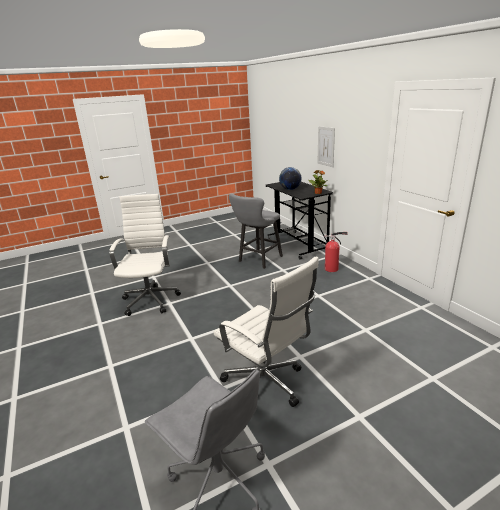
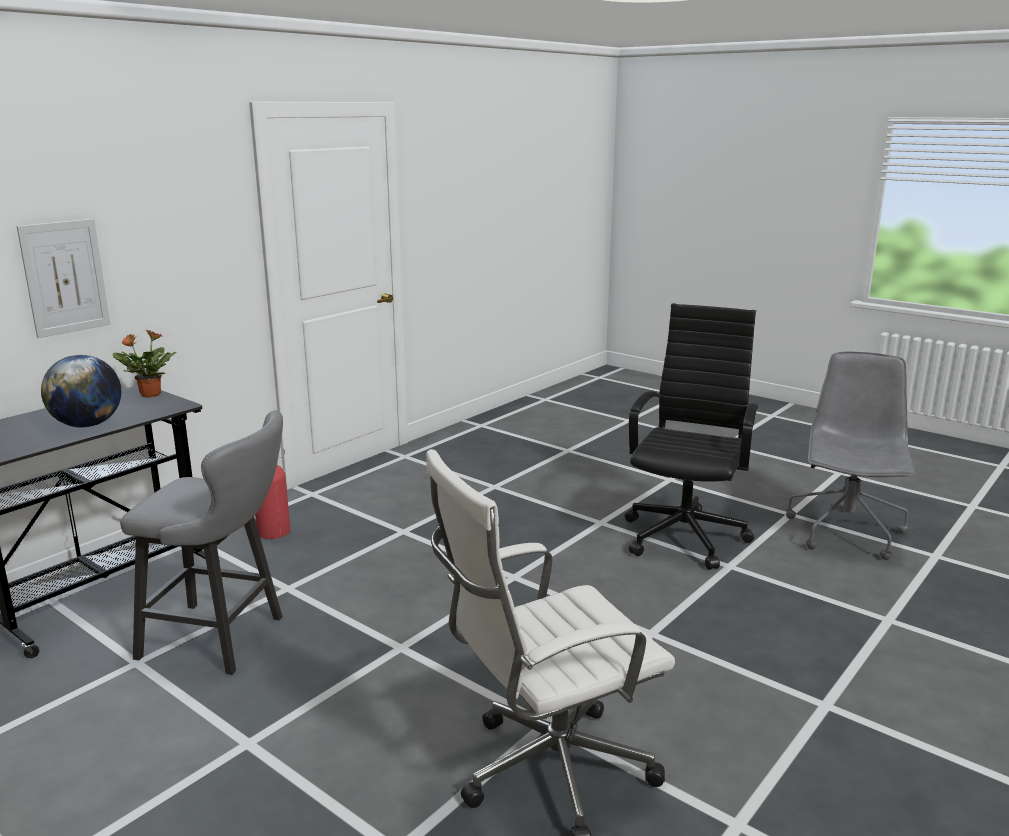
camera: 115 degrees left, 5 degrees down
white office chair [214,256,319,407] -> black office chair [625,303,758,570]

